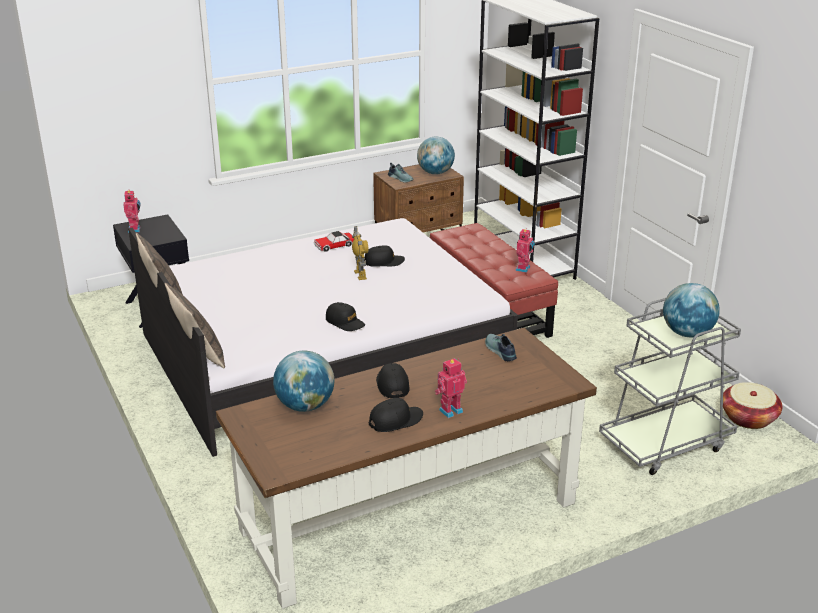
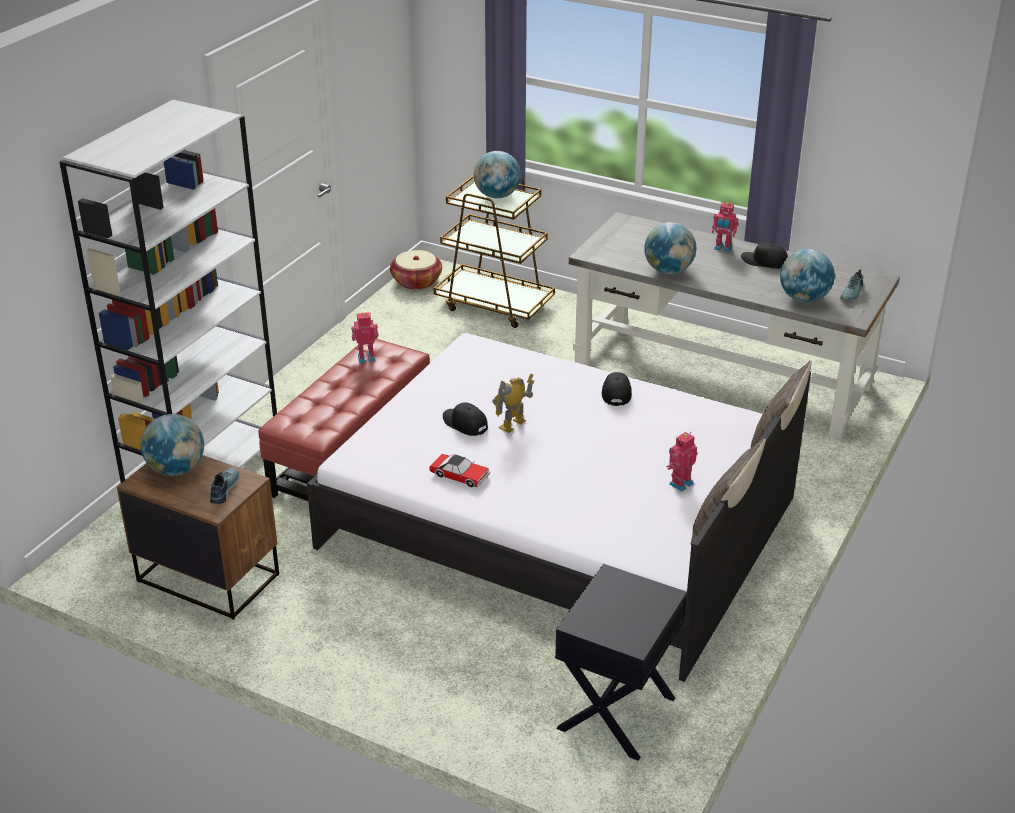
camera: 125 degrees left, 5 degrees up
toy robot [123,189,141,233] -> toy robot moved to [667,432,698,491]
brown desk [216,328,597,609] -> grey desk [569,212,900,439]
black cap [376,363,410,398] -> none
shoe [485,334,517,361] -> shoe moved to [840,269,863,301]
grey cart [599,298,741,475] -> brown cart [434,175,555,328]
none -> globe [644,222,696,274]

